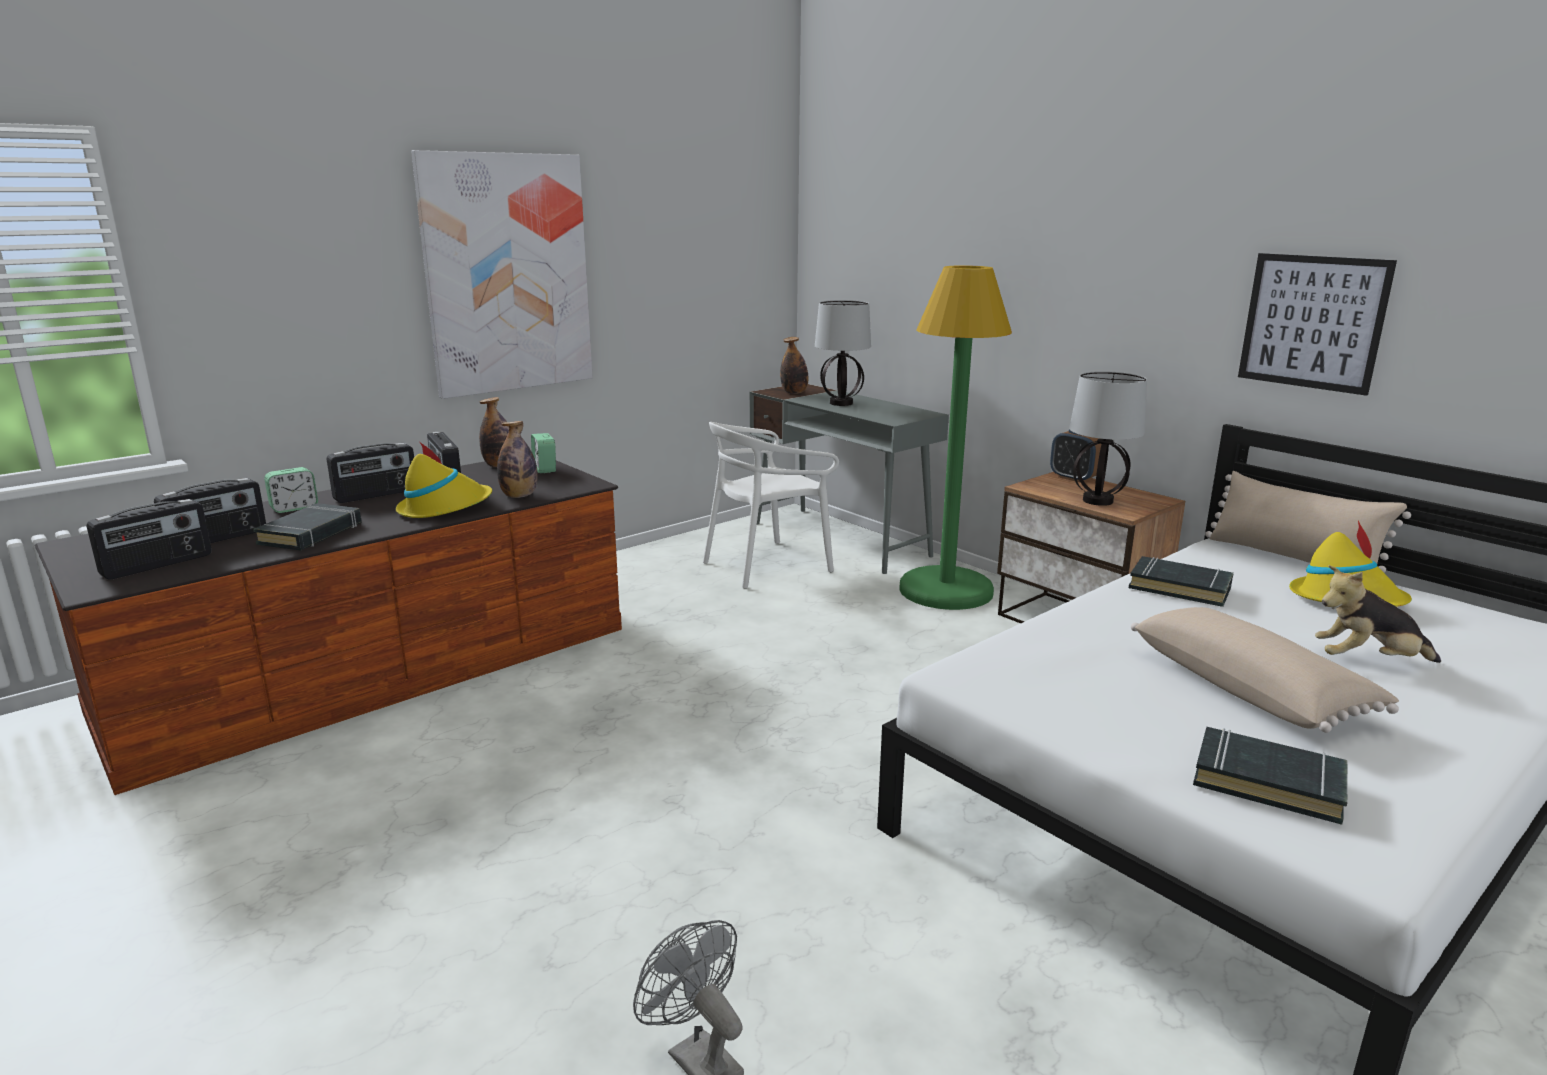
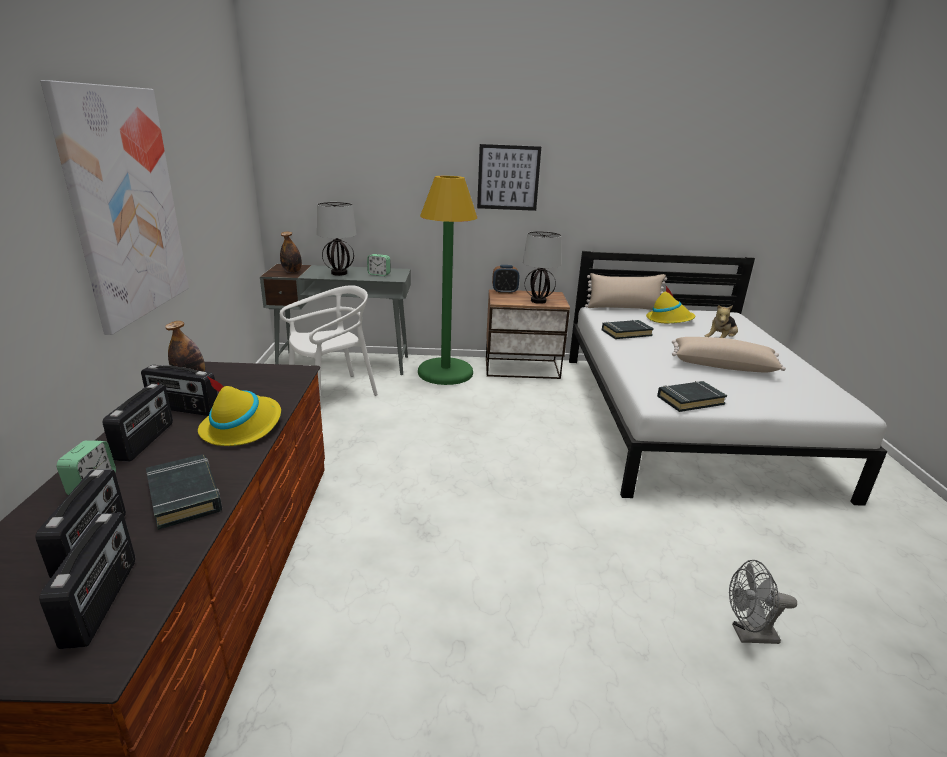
camera: 50 degrees left, 5 degrees up
bottle [497,421,538,498] -> none
alarm clock [531,433,556,473] -> alarm clock moved to [367,254,390,276]
white chair [703,422,839,588] -> white chair turned 135 degrees counterclockwise [280,285,378,402]
black book [1193,727,1348,825] -> black book moved to [657,381,727,412]
picture [1238,253,1397,396] -> picture moved to [477,144,541,211]

